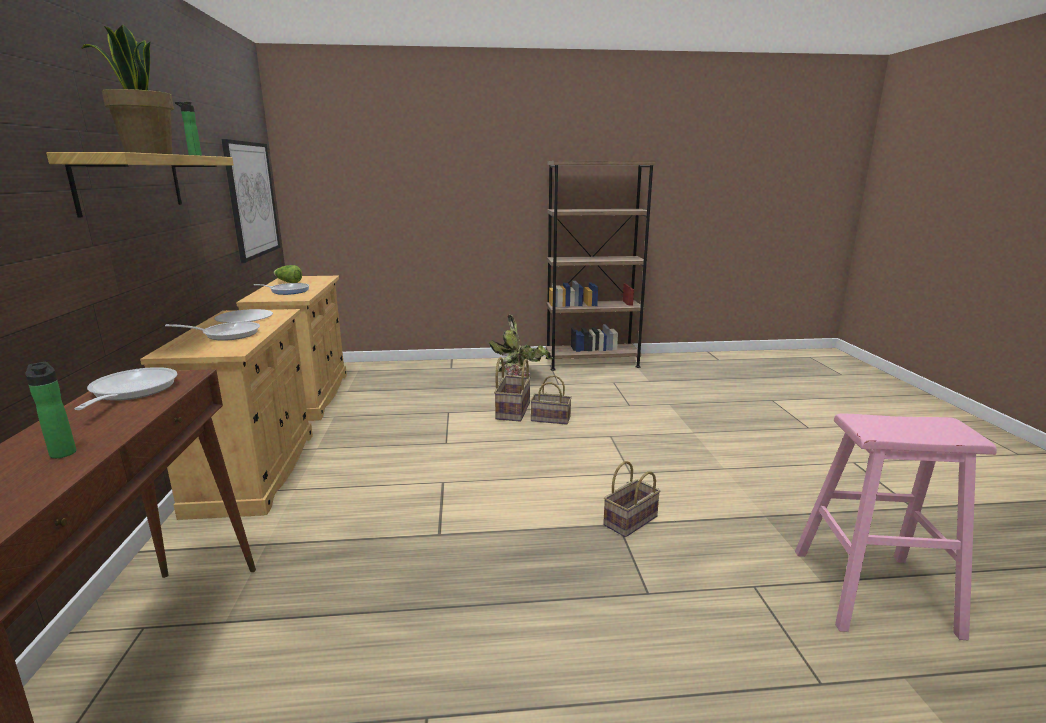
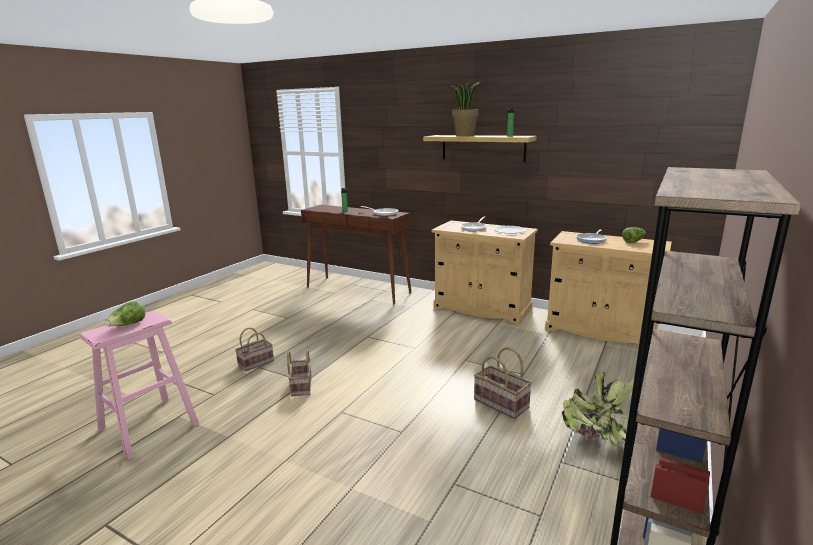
camera: 125 degrees right, 0 degrees up
picture [221,139,280,263] -> none
basket [530,375,572,425] -> basket moved to [235,327,274,372]
none -> lettuce [105,301,146,326]

